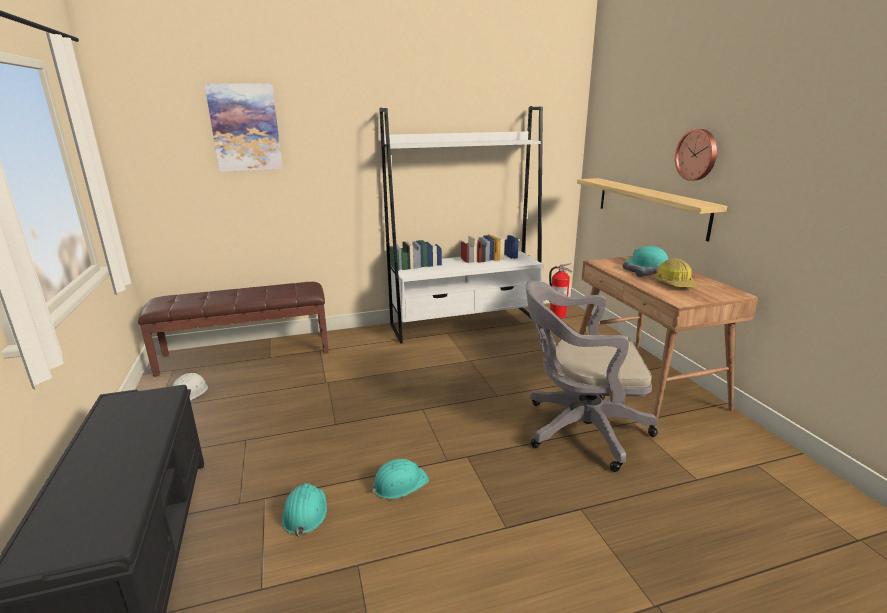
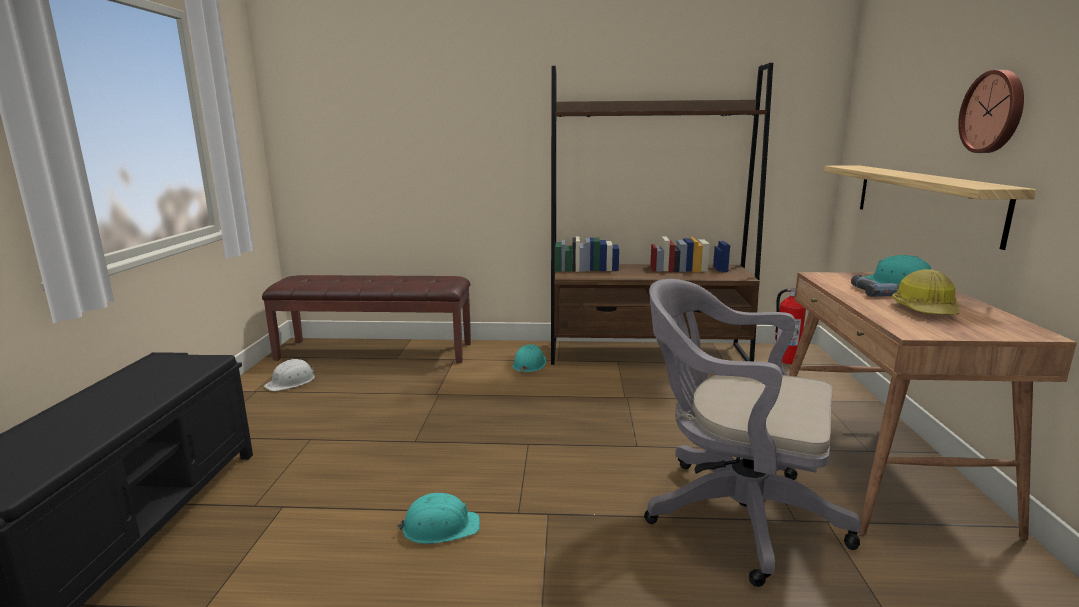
camera: 20 degrees right, 5 degrees down
picture [204,83,283,172] -> none
turquoise hard hat [282,483,327,537] -> turquoise hard hat moved to [513,344,546,374]
white bookcase [379,106,543,343] -> brown bookcase [551,63,773,365]

